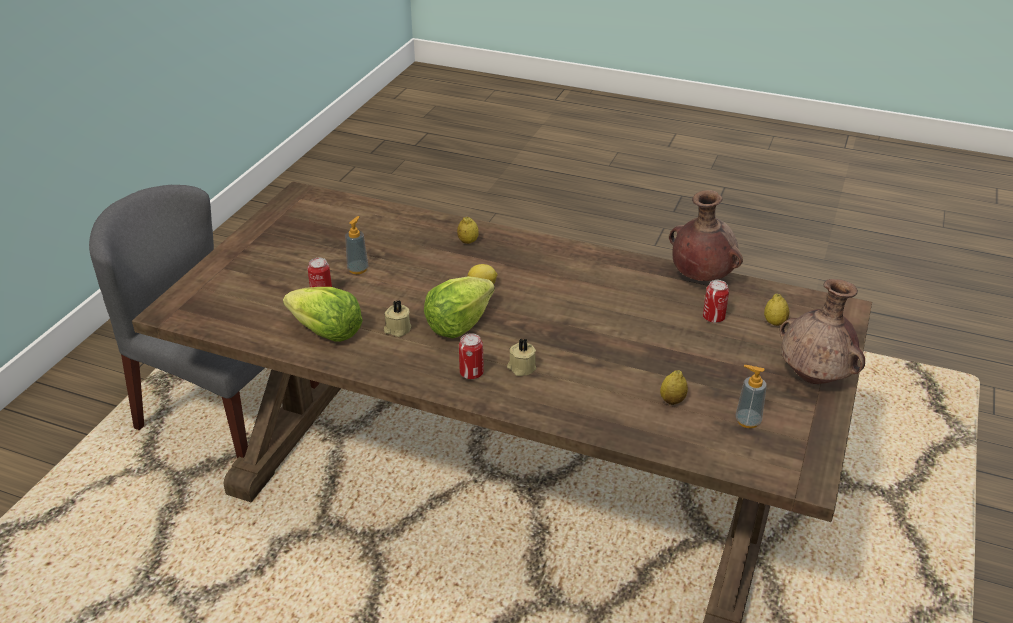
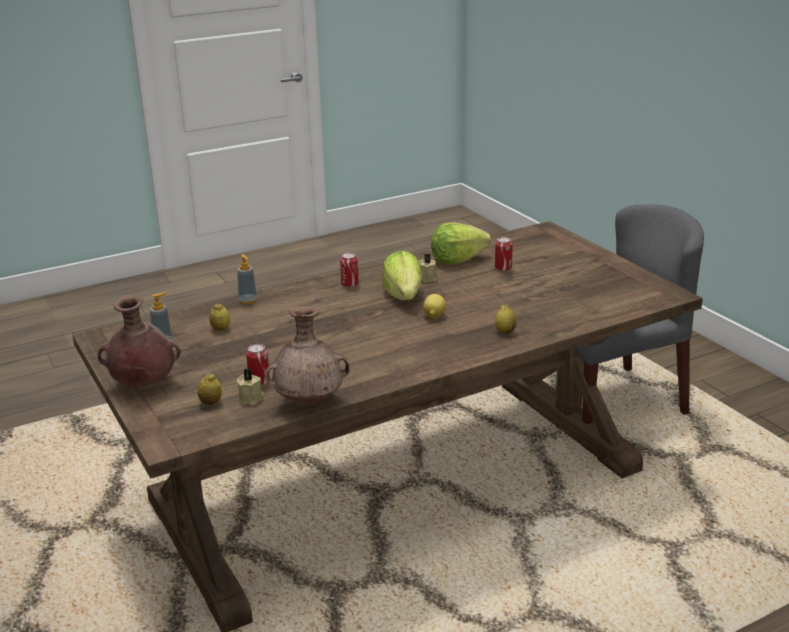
camera: 130 degrees right, 10 degrees down
soap dispenser [345,216,368,274] -> soap dispenser moved to [237,254,257,304]
beige candle [507,338,537,376] -> beige candle moved to [237,369,265,405]

